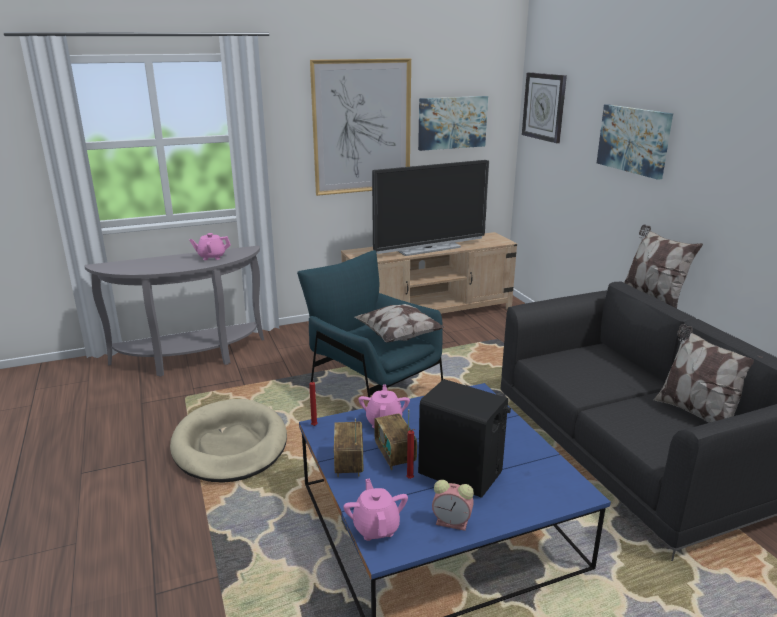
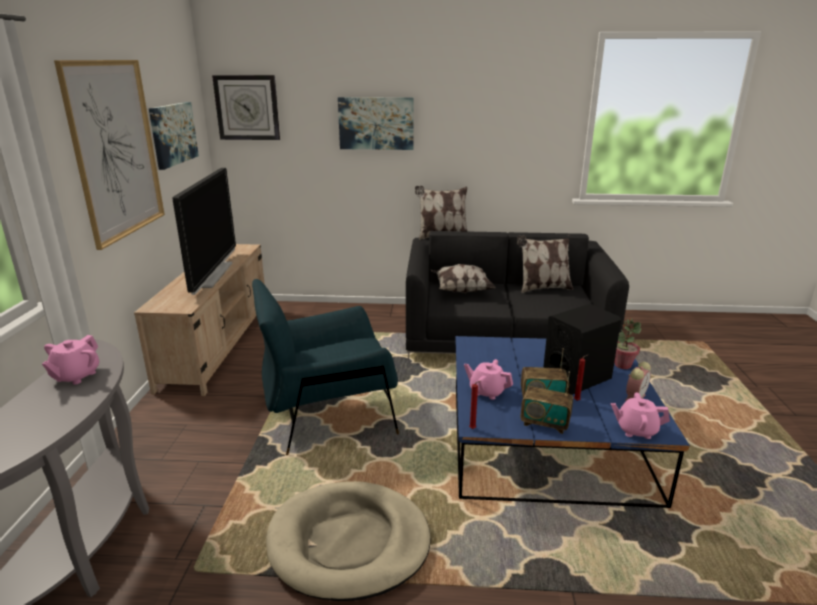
camera: 65 degrees left, 0 degrees up
pillow [355,304,444,343] -> pillow moved to [431,264,496,293]
none -> potted plant [615,319,641,369]

